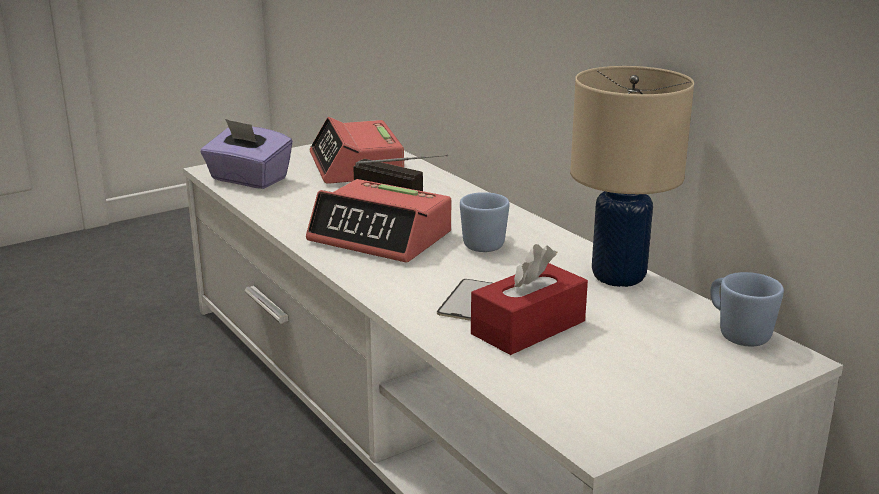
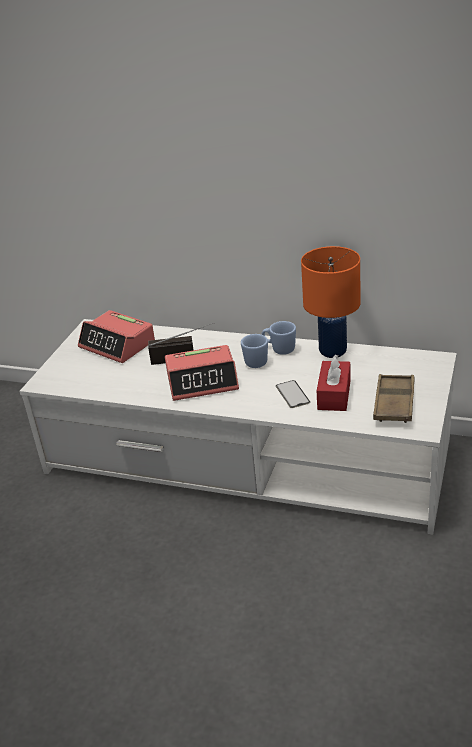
camera: 35 degrees left, 10 degrees up
purple tissue box [200,119,293,189] -> none
beige table lamp [570,66,694,287] -> orange table lamp [301,246,360,358]
blue mug [710,272,784,346] -> blue mug moved to [262,321,296,355]
none -> brown tray [373,374,415,423]

